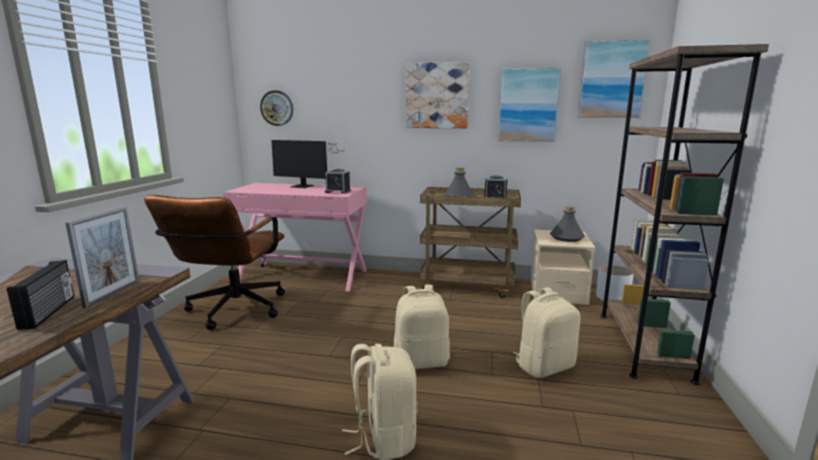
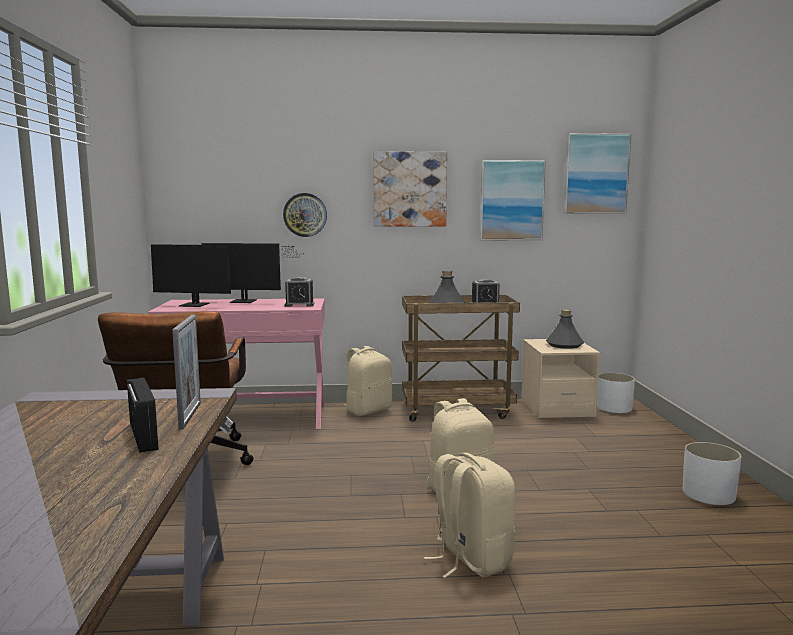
camera: 15 degrees left, 5 degrees down
wall clock [260,90,293,126] -> wall clock moved to [283,193,327,237]
beige backpack [513,287,580,378] -> beige backpack moved to [344,346,392,416]
brown bookcase [601,44,769,385] -> none
none -> monitor [151,244,253,307]
none -> white planter [683,442,742,505]

